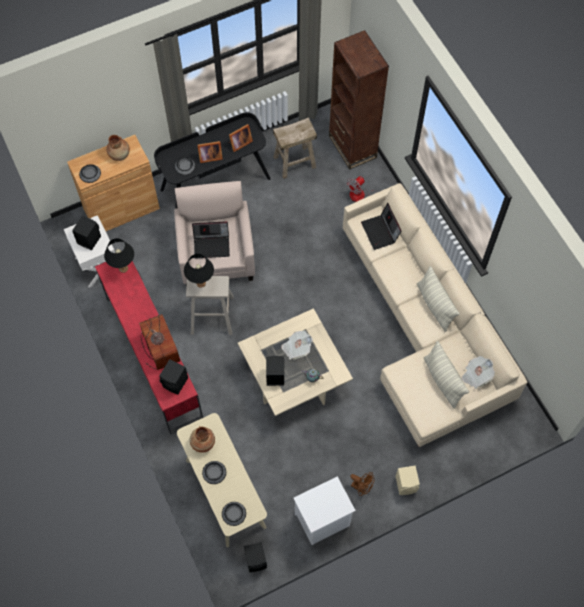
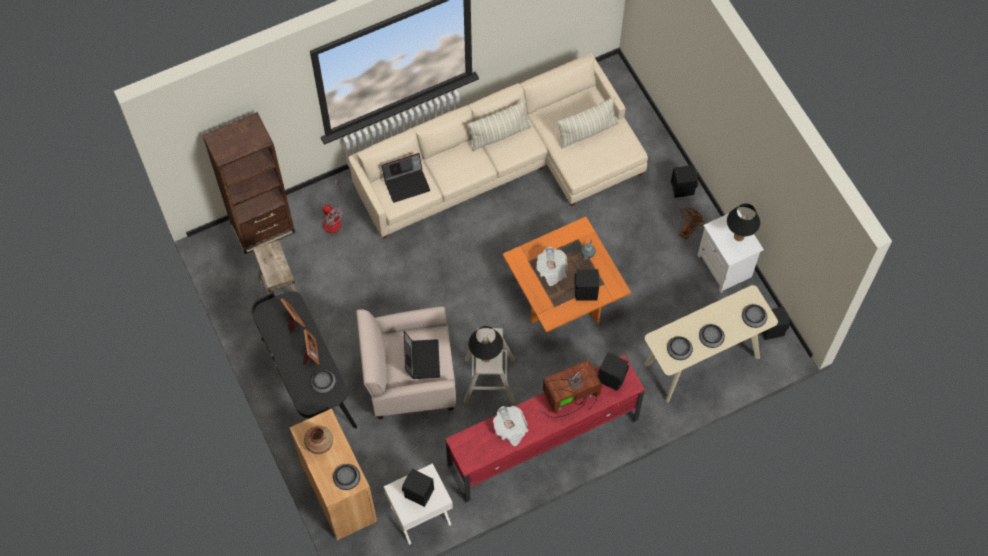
camera: 90 degrees left, 0 degrees up
black table lamp [104,238,134,273] -> black table lamp moved to [727,203,760,241]
brown vase [190,426,215,453] -> bowl [667,336,693,360]
beige coffee table [238,308,353,416] -> orange coffee table [503,217,631,332]
beige speaker [395,465,420,495] -> black speaker [671,165,698,198]
newspaper [461,356,495,389] -> newspaper moved to [493,406,529,446]

